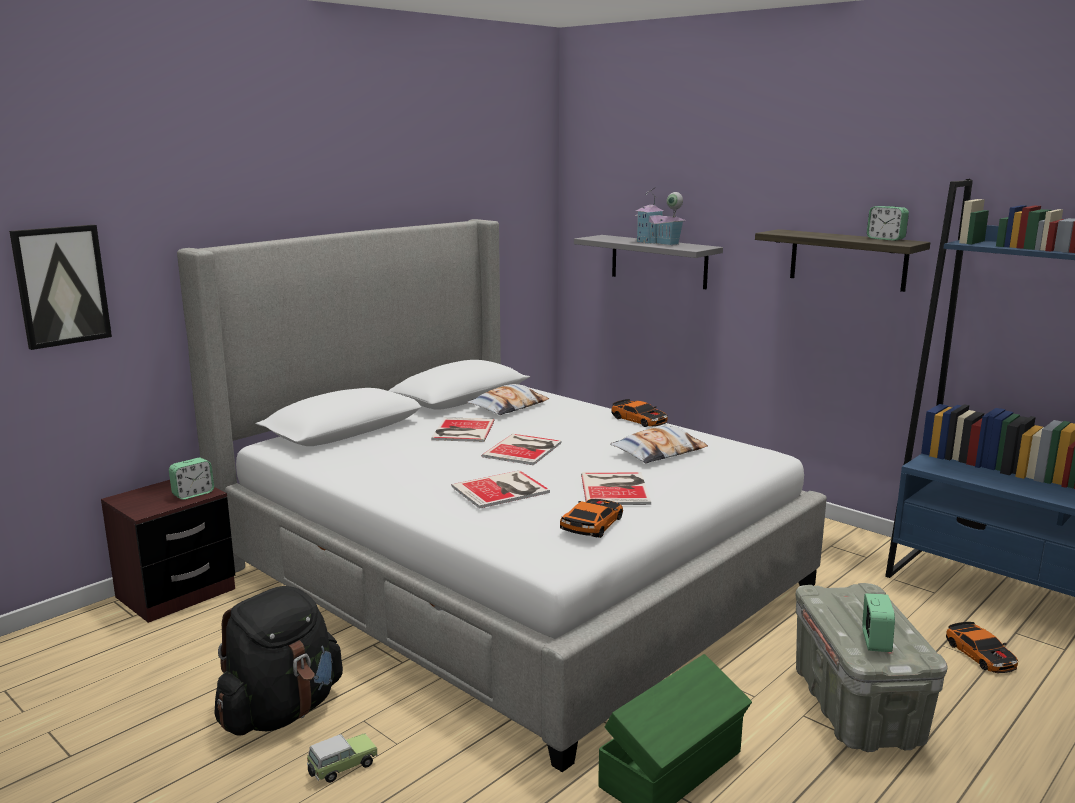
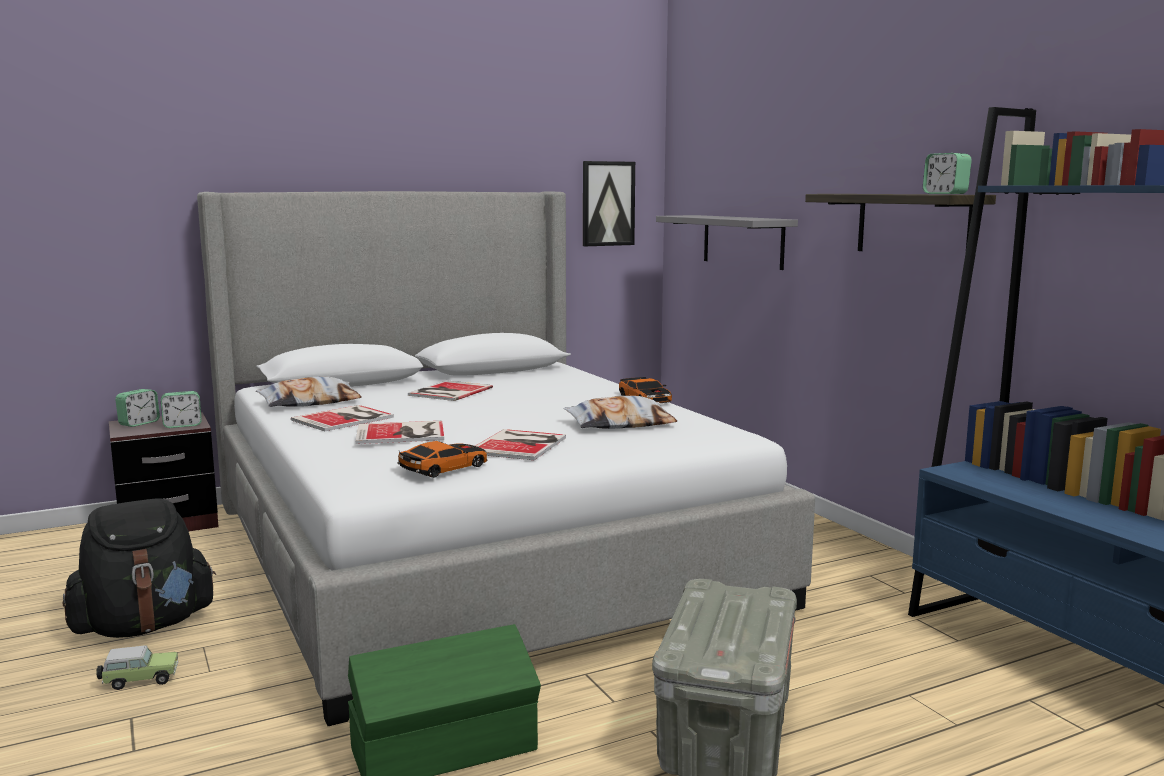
camera: 20 degrees right, 5 degrees down
picture [9,225,112,350] -> picture moved to [583,161,635,246]
pillow [467,384,549,415] -> pillow moved to [256,376,362,407]
book [482,434,561,465] -> book moved to [291,405,394,431]
toy house [635,188,685,245] -> none
alarm clock [862,593,895,652] -> alarm clock moved to [115,389,160,427]
toy car [946,622,1018,673] -> none

